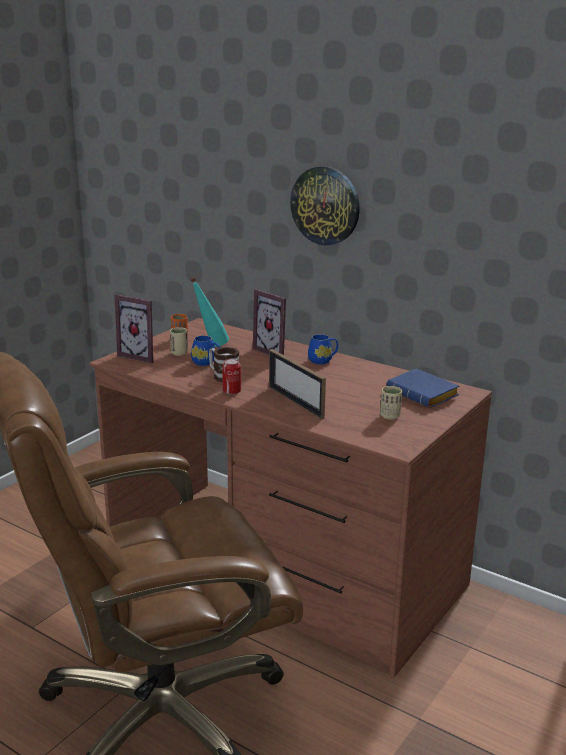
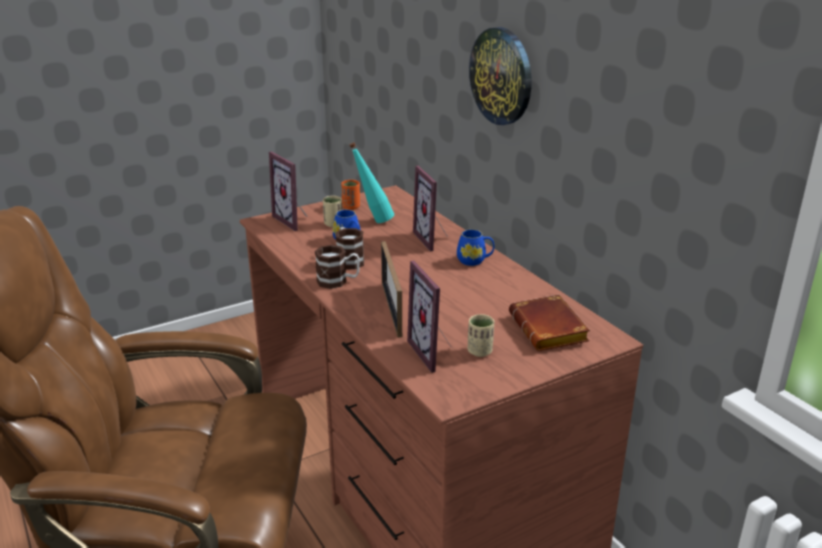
camera: 25 degrees right, 5 degrees up
can [222,358,241,395] -> mug [315,245,360,289]
blue book [386,368,459,408] -> brown book [509,295,590,351]
none -> picture frame [407,261,453,373]

